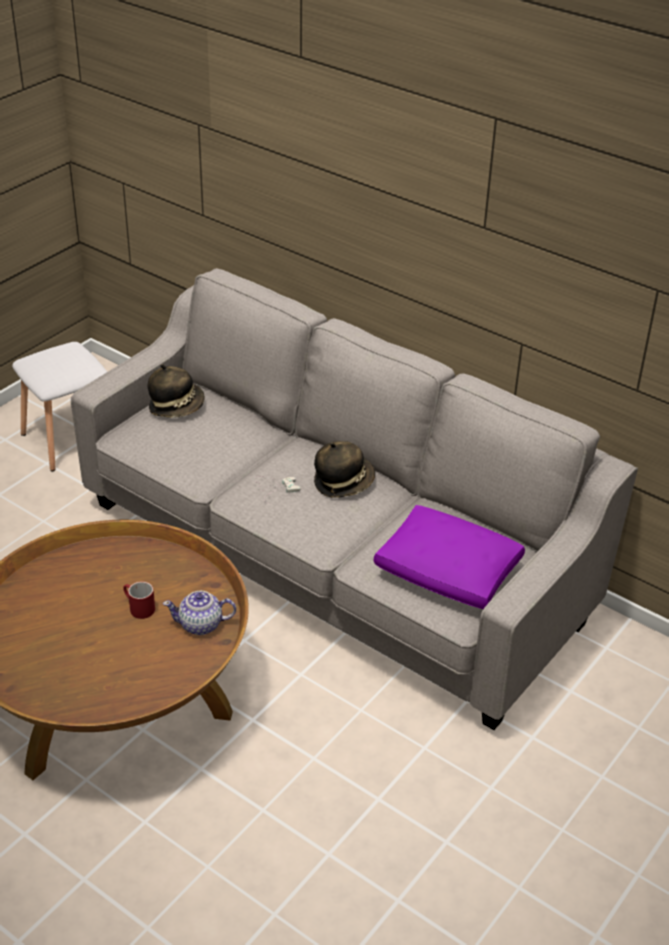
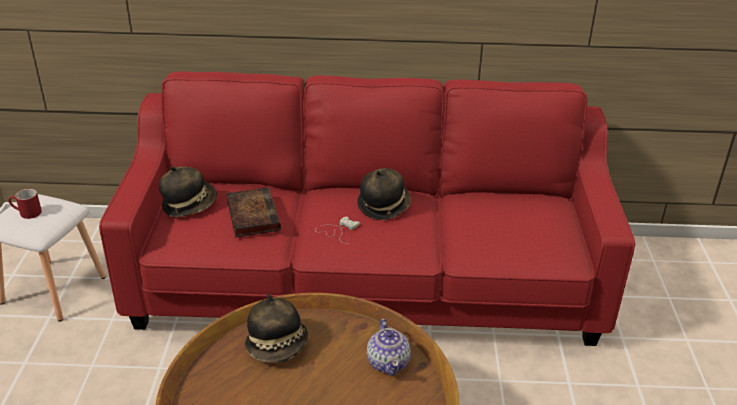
camera: 35 degrees left, 5 degrees down
grey sofa [71,268,638,730] -> red sofa [99,71,635,346]
red mug [123,581,155,619] -> red mug moved to [8,189,42,219]
teapot [163,591,236,635] -> teapot turned 60 degrees counterclockwise [367,319,411,376]
purple pillow [374,505,525,609] -> none
none -> book [226,188,281,238]
none -> hat [245,294,308,363]

